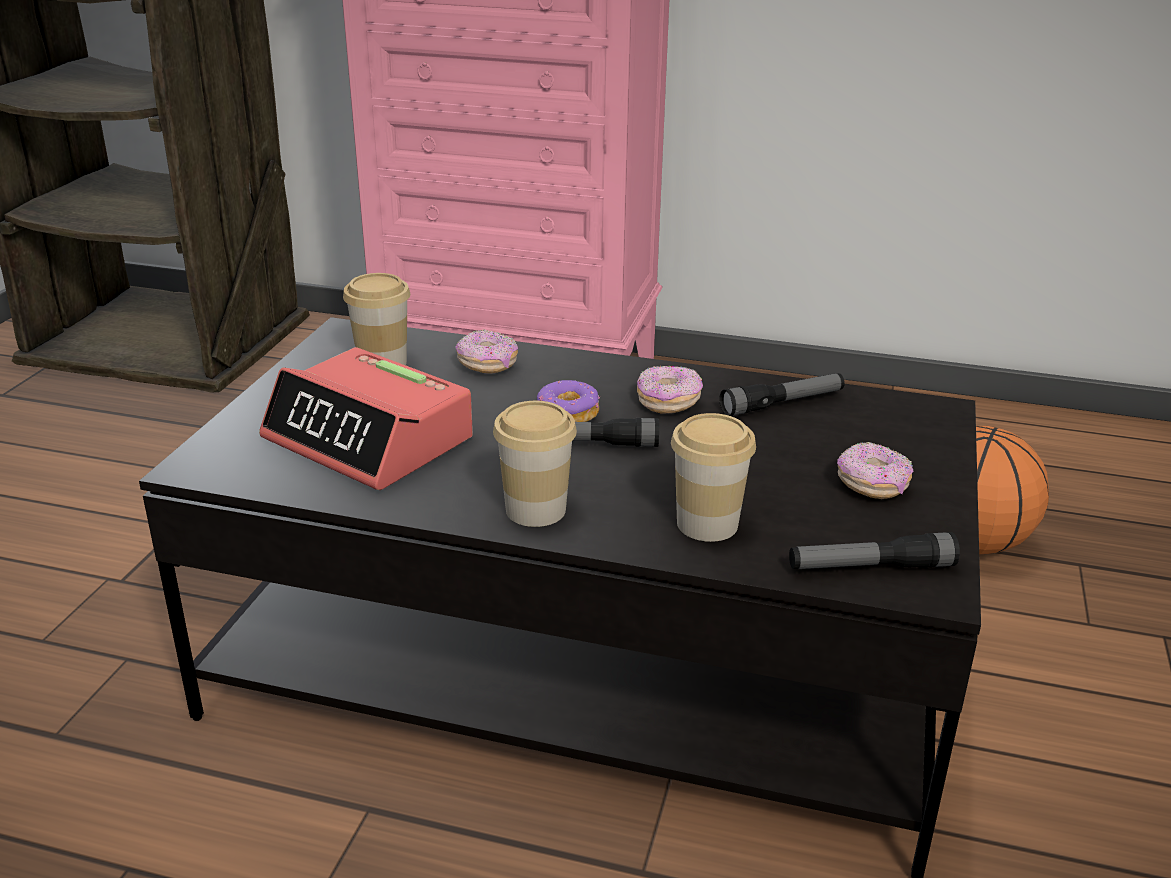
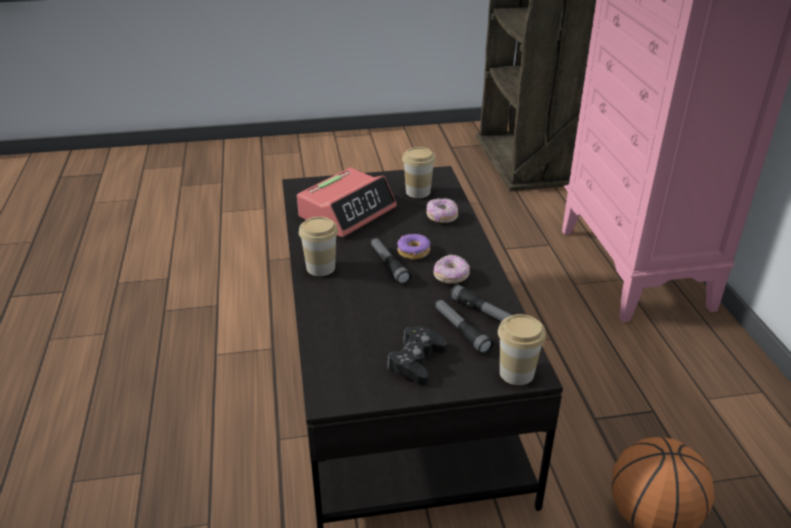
camera: 65 degrees right, 5 degrees up
alarm clock [259,347,473,490] -> alarm clock turned 150 degrees counterclockwise [297,168,397,237]
cup [671,413,756,542] -> cup moved to [498,314,546,385]
flashlight [789,532,960,569] -> flashlight moved to [434,299,494,355]
donut [837,442,913,499] -> black game controller [388,326,446,386]

